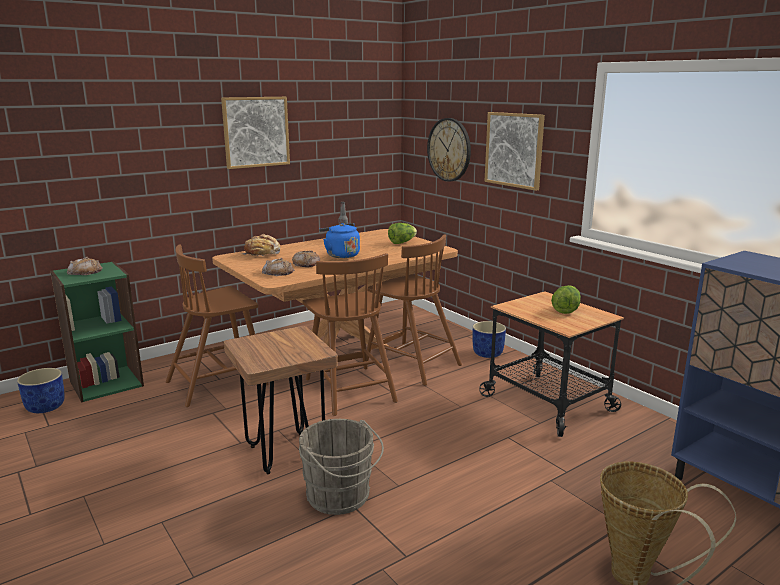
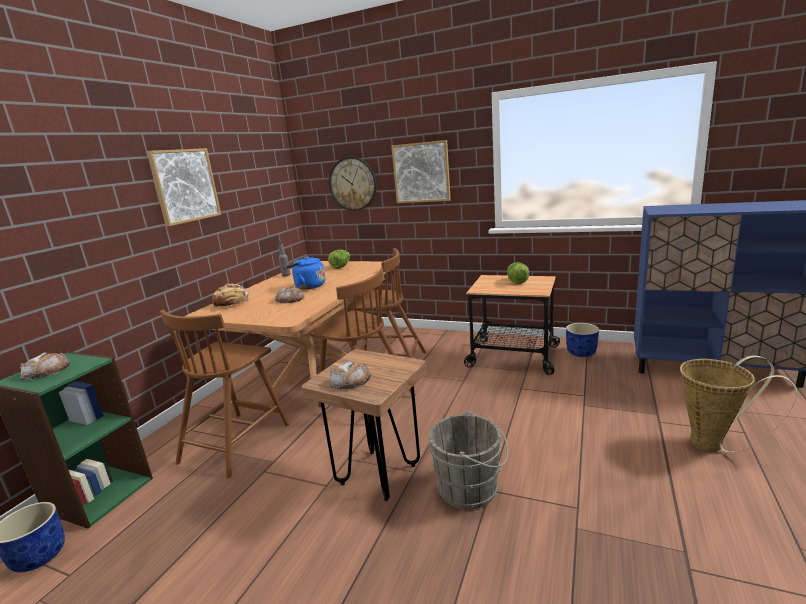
camera: 30 degrees left, 0 degrees up
bread [262,258,295,276] -> bread moved to [330,361,371,389]
blue planter [473,321,506,358] -> blue planter moved to [566,323,599,357]

